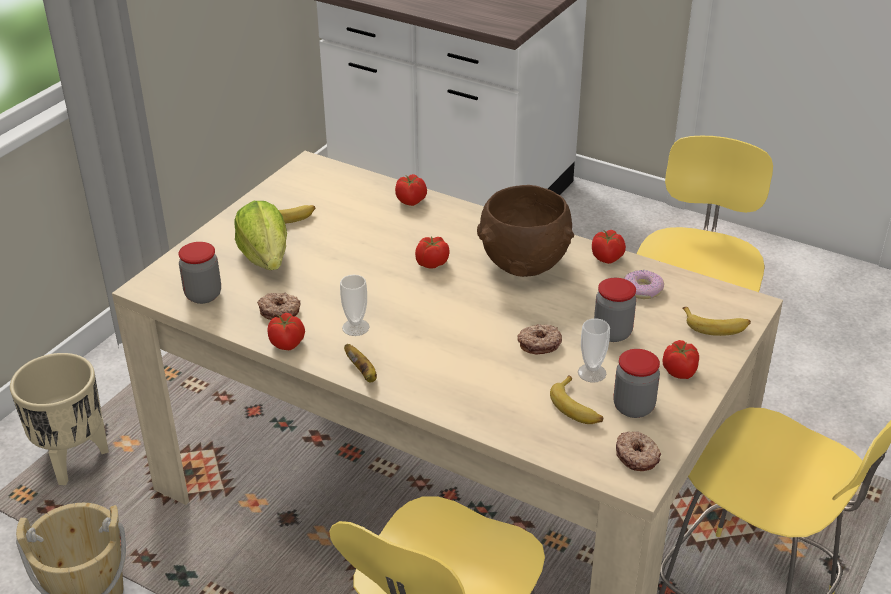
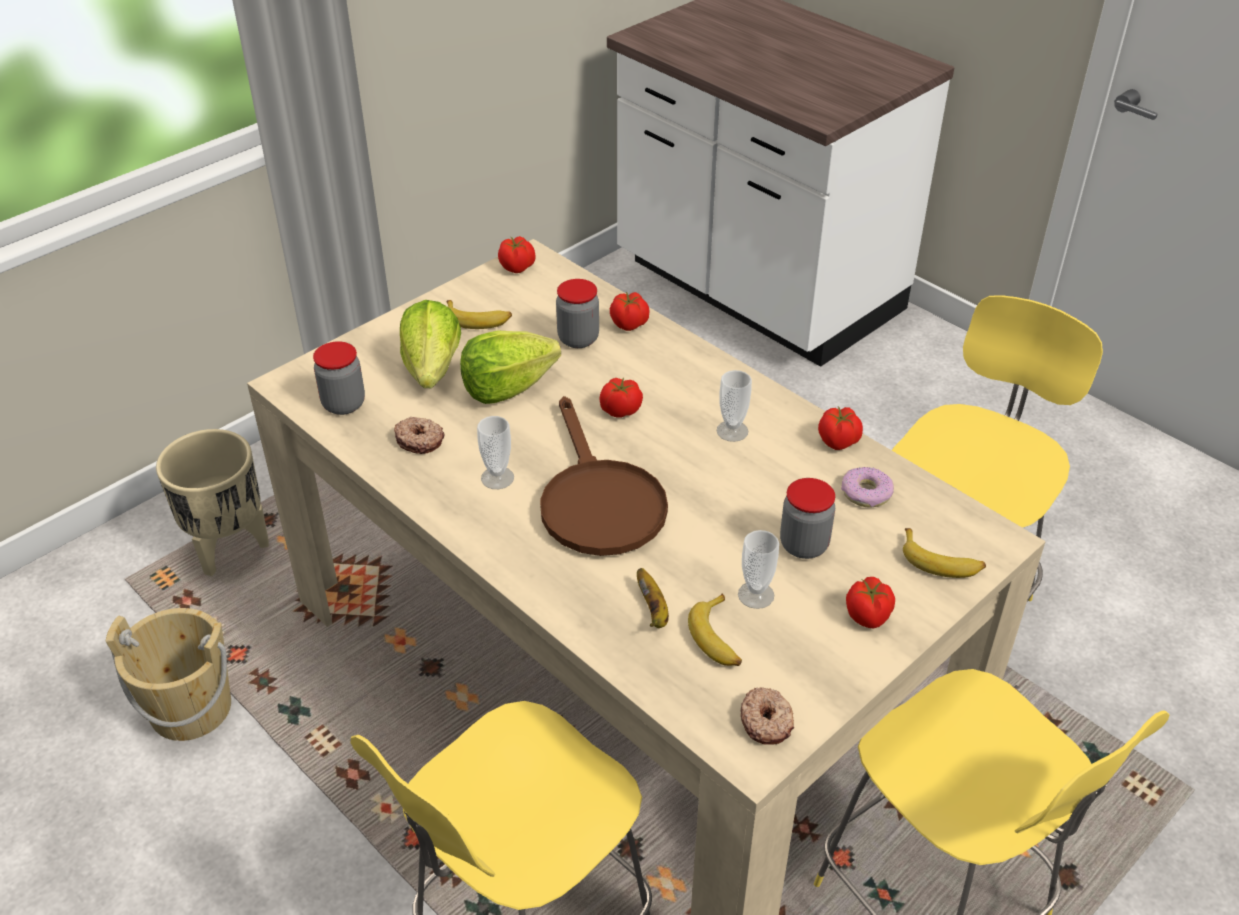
camera: 15 degrees right, 5 degrees up
tomato [268,313,305,350] -> tomato moved to [498,236,535,273]
banana [344,344,377,383] -> banana moved to [637,568,669,628]
brown bowl [477,185,574,277] -> cup [717,370,752,442]
donut [517,324,562,354] -> none
jar [613,349,660,418] -> jar moved to [556,279,599,348]
none -> lettuce [460,331,561,404]
none -> brown frying pan [540,396,668,556]

